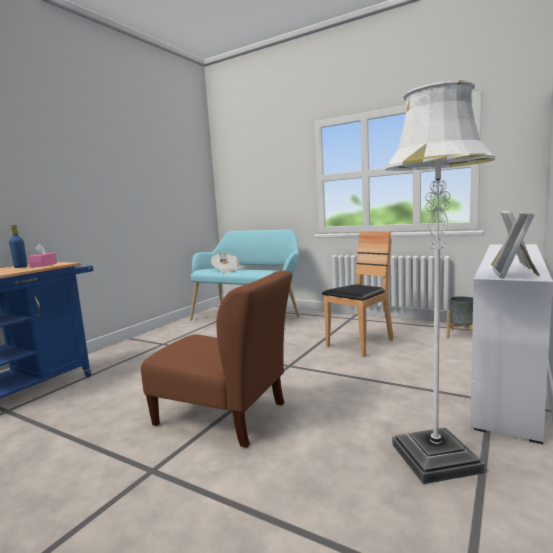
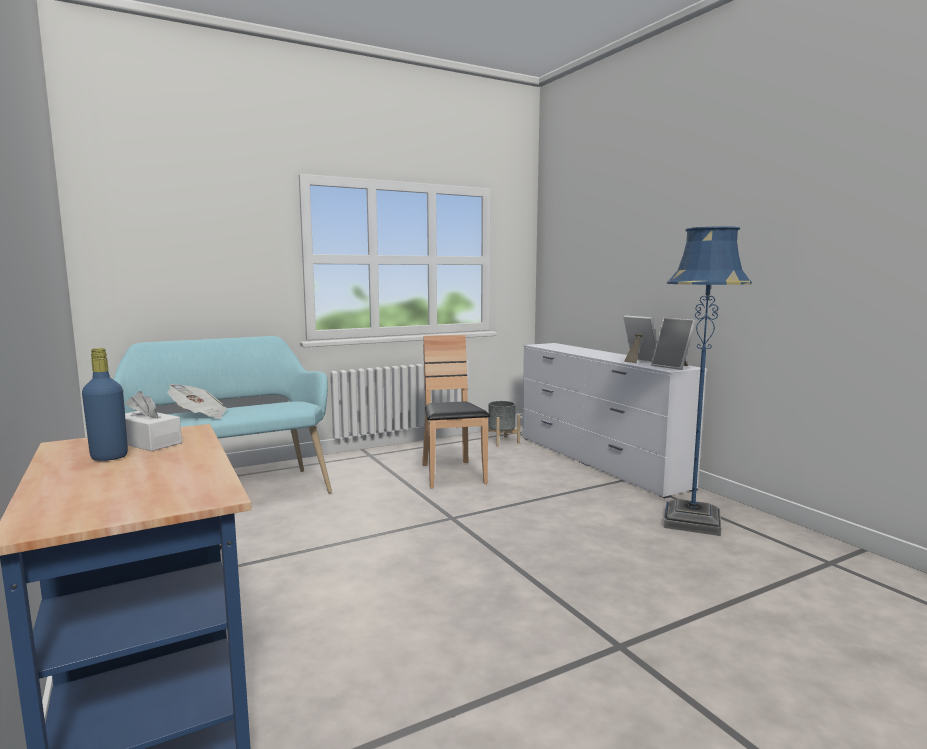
camera: 60 degrees left, 0 degrees up
pink tissue box [28,244,57,267] -> white tissue box [125,391,182,451]
brown chair [141,270,292,448] -> none
white floor lamp [385,80,495,484] -> blue floor lamp [664,226,752,536]

